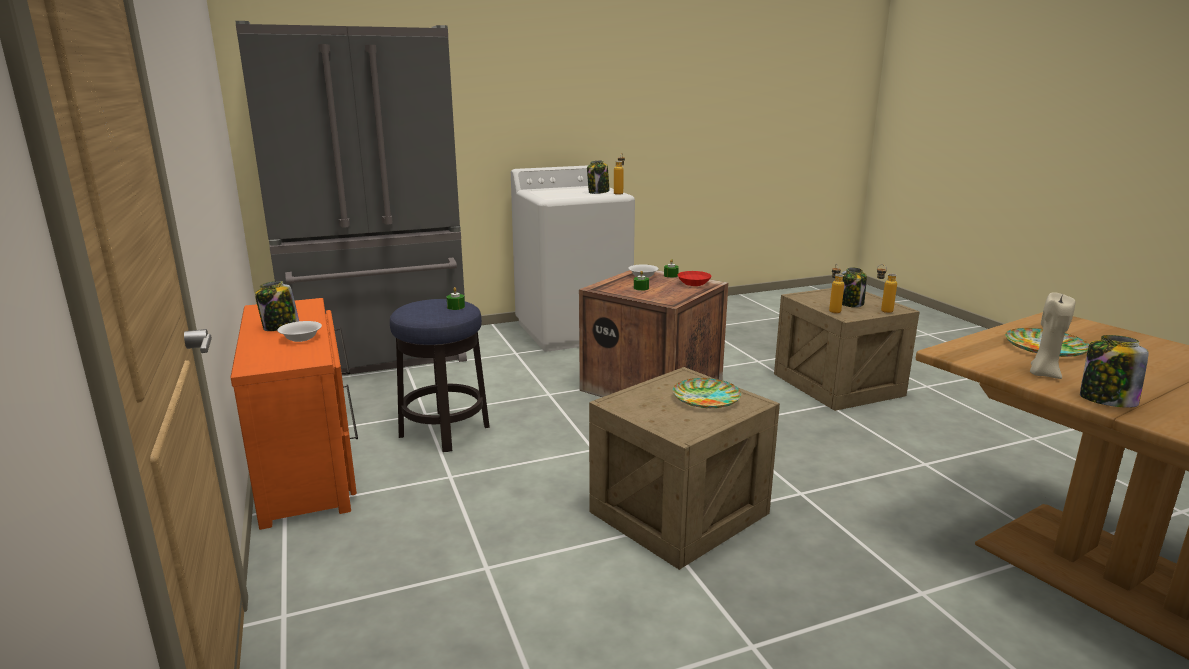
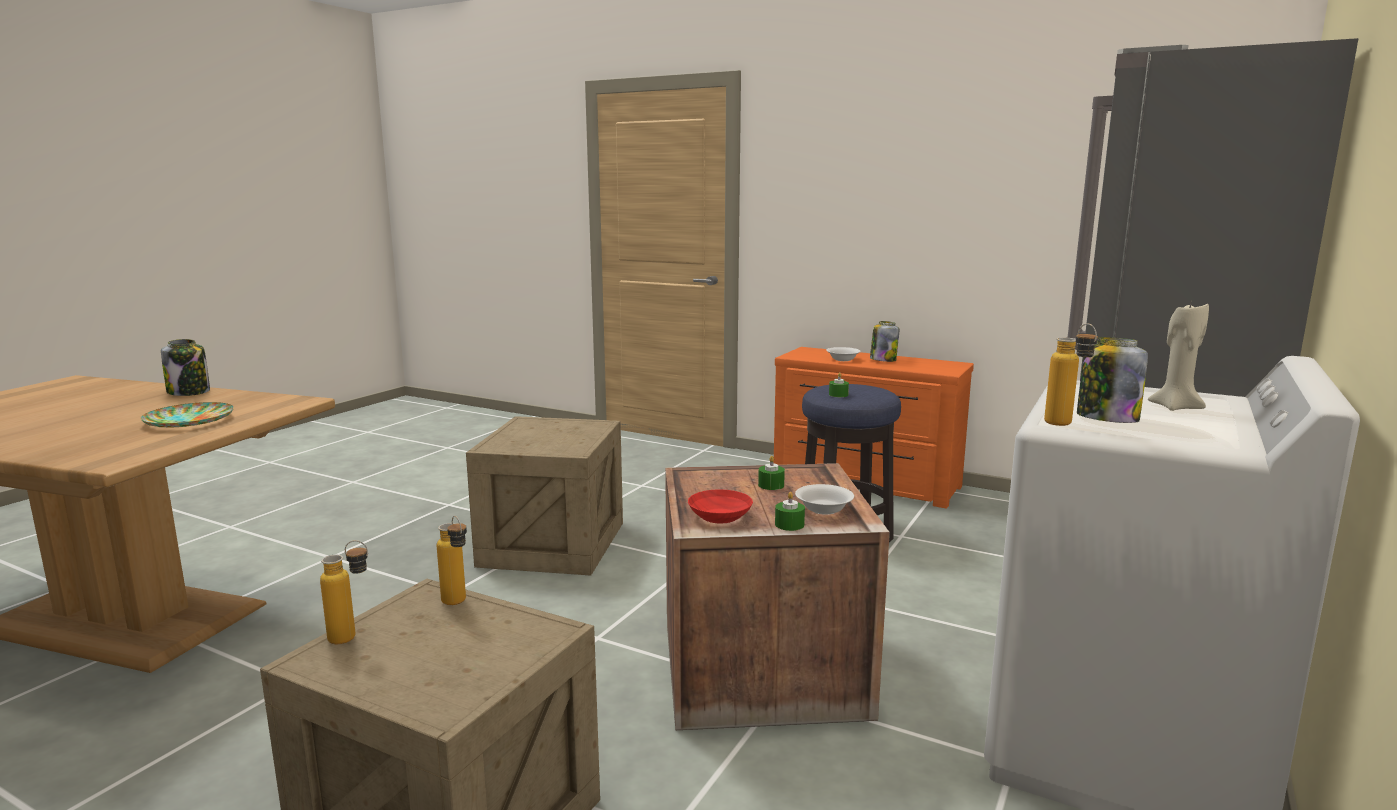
camera: 140 degrees right, 5 degrees down
plate [673,378,741,408] -> none
jar [842,267,867,307] -> none
beige candle [1030,292,1075,379] -> beige candle moved to [1148,303,1209,411]

